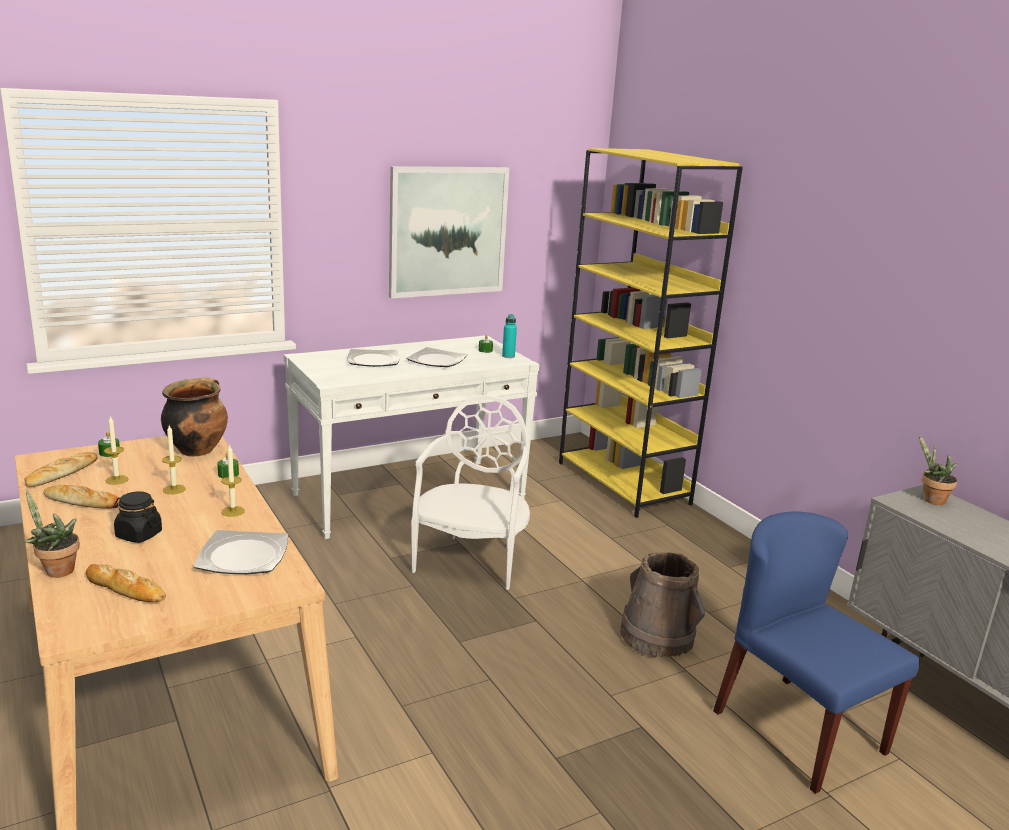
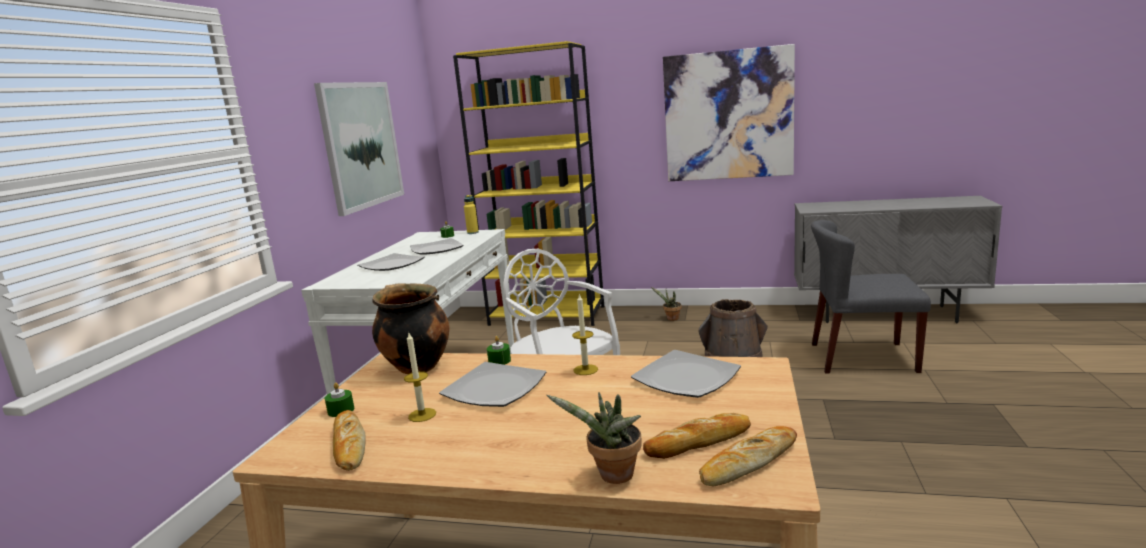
camera: 45 degrees left, 5 degrees down
bread [44,485,120,509] -> bread moved to [699,426,797,486]
black jar [114,491,162,543] -> none
candle [162,425,186,494] -> plate [439,362,546,407]
turquoise bottle [502,314,517,358] -> yellow bottle [464,195,479,234]
blue chair [713,511,920,794] -> grey chair [811,220,931,373]
potted plant [919,434,957,505] -> potted plant moved to [651,287,681,321]
none -> picture [663,44,795,181]

